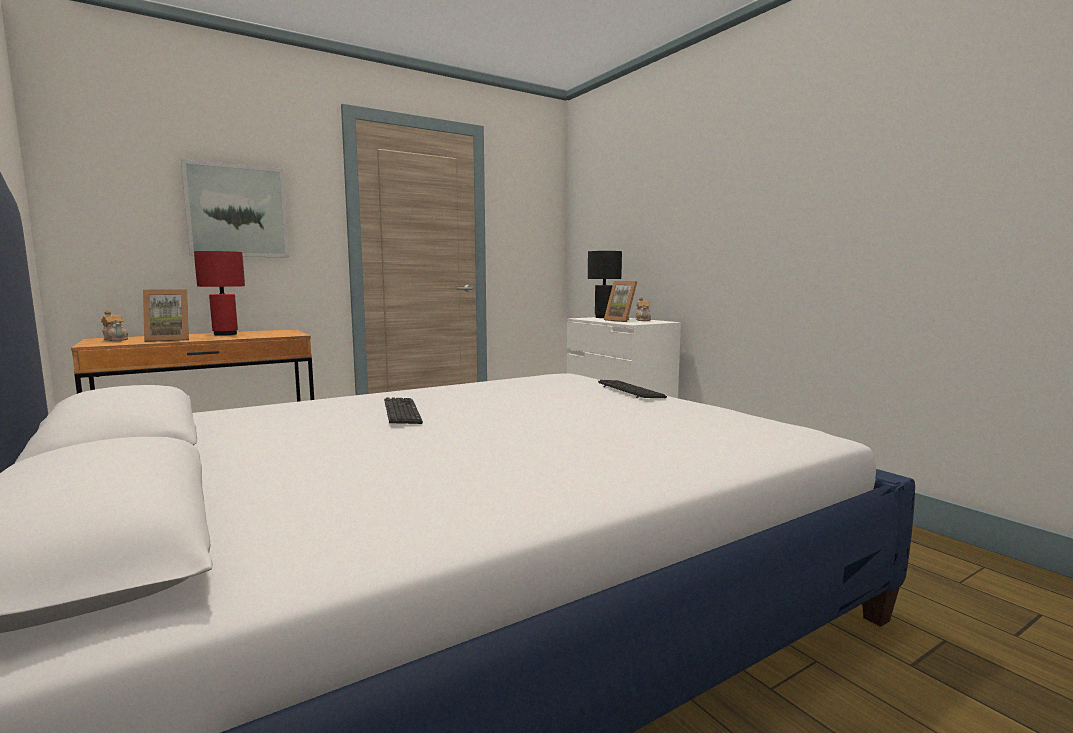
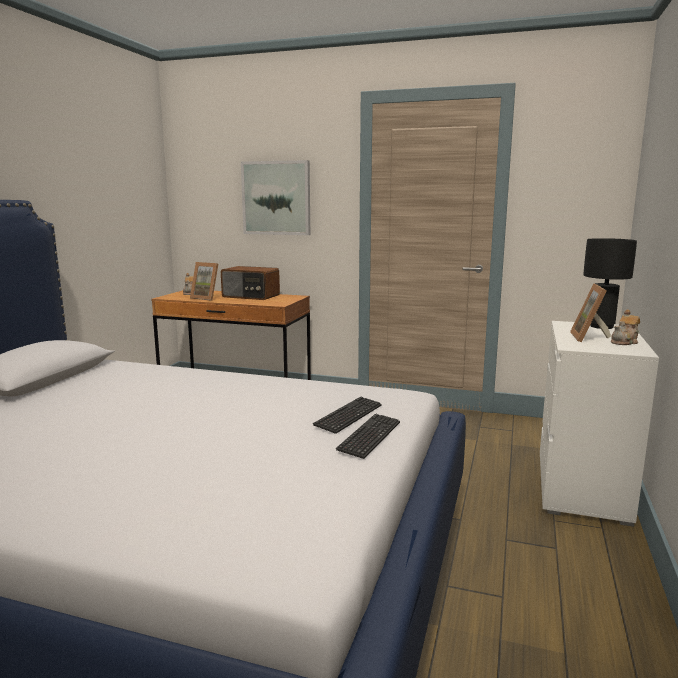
camera: 50 degrees right, 5 degrees up
red table lamp [194,251,245,336] -> radio [221,266,280,300]
keyboard [384,397,423,424] -> keyboard moved to [313,397,382,434]

